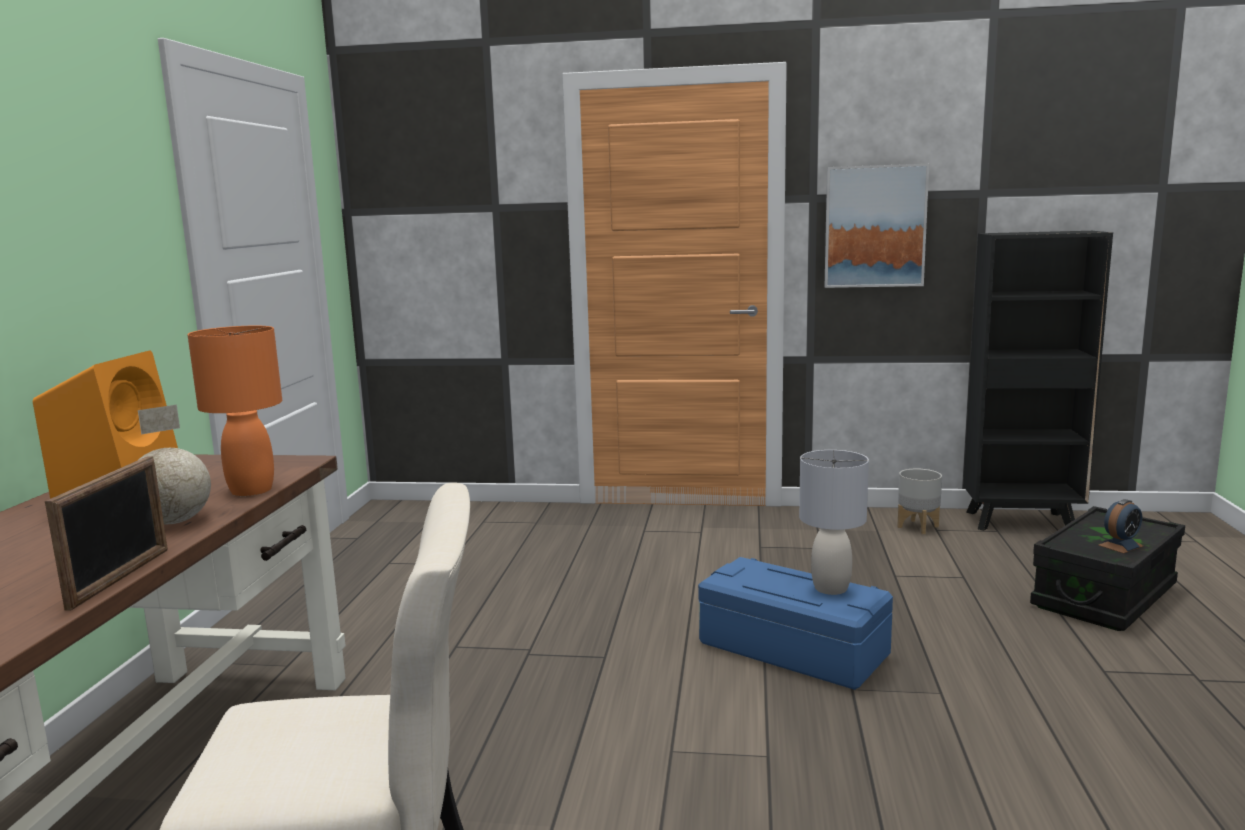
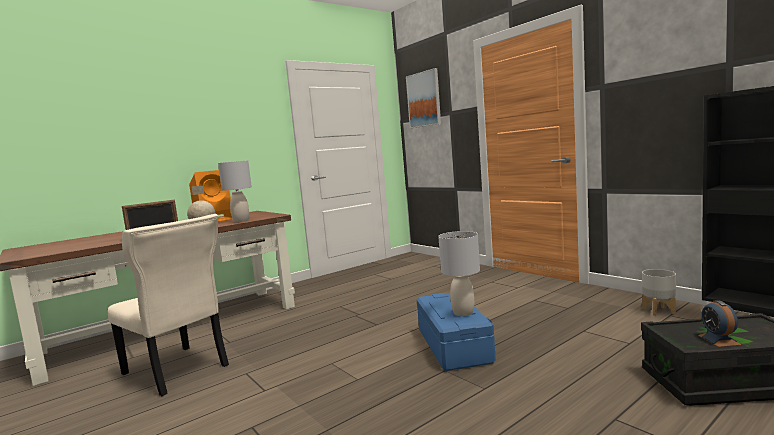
camera: 45 degrees right, 5 degrees down
orange table lamp [187,325,282,496] -> grey table lamp [218,160,252,222]
picture [825,164,929,288] -> picture moved to [406,68,441,128]
alarm clock [1098,499,1143,553] -> alarm clock turned 75 degrees clockwise [698,300,741,347]

